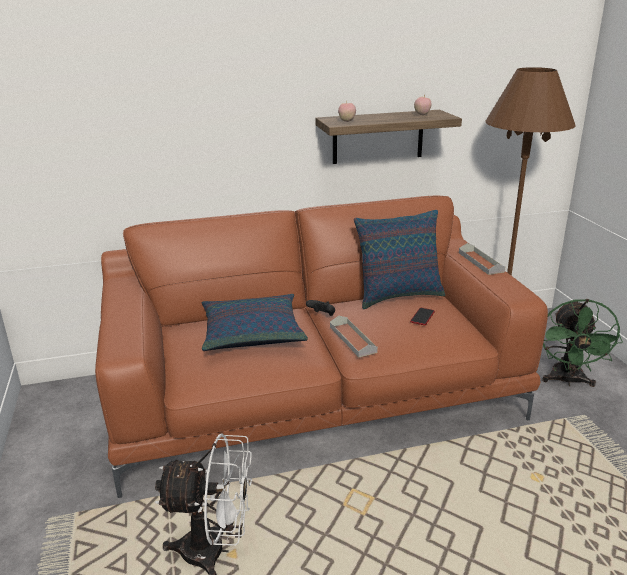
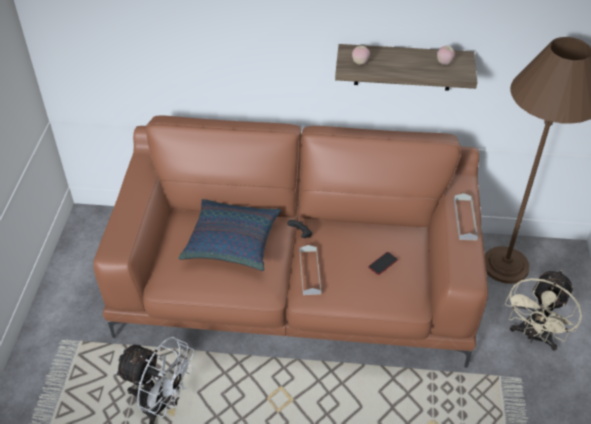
camera: 20 degrees right, 20 degrees up
blue pillow [354,210,445,309] -> none
green fan [542,299,623,387] -> beige fan [505,270,582,351]

